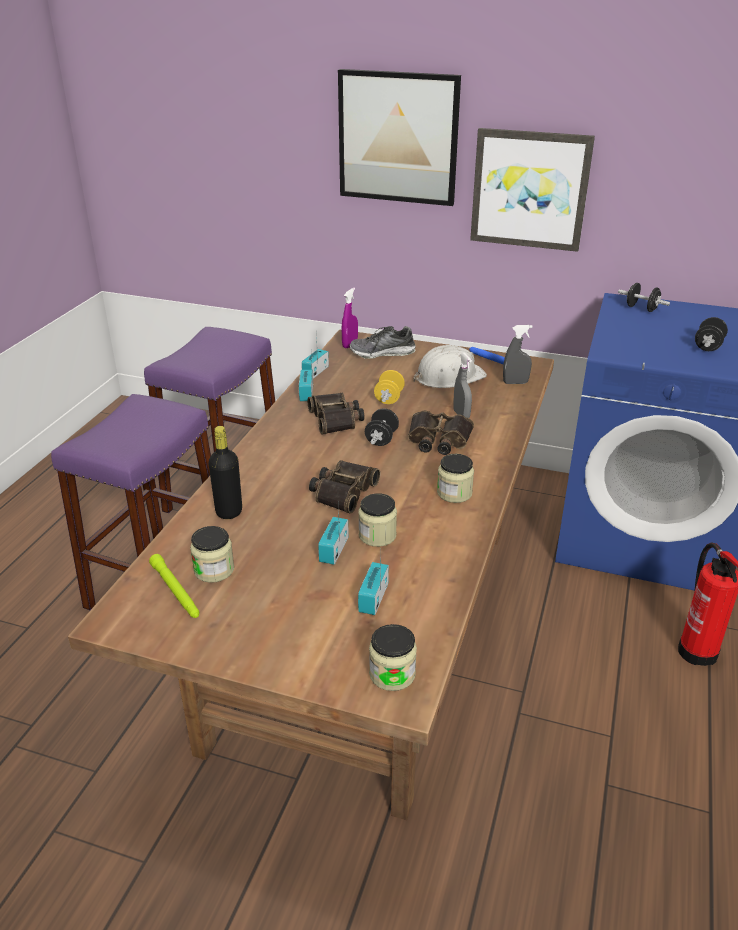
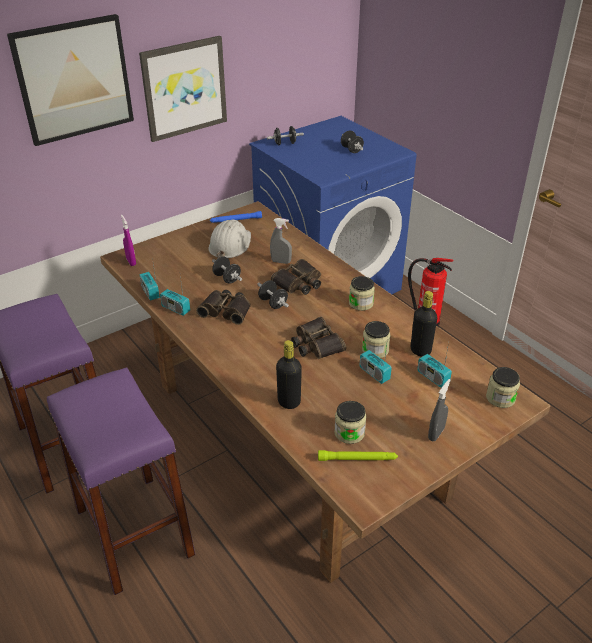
camera: 55 degrees left, 5 degrees up
shoe [350,326,416,359] -> none
yellow dumbbell [374,370,405,404] -> black dumbbell [212,257,242,284]
grey spray bottle [503,325,533,384] -> grey spray bottle moved to [428,379,451,441]
none -> black bottle [411,291,437,357]

